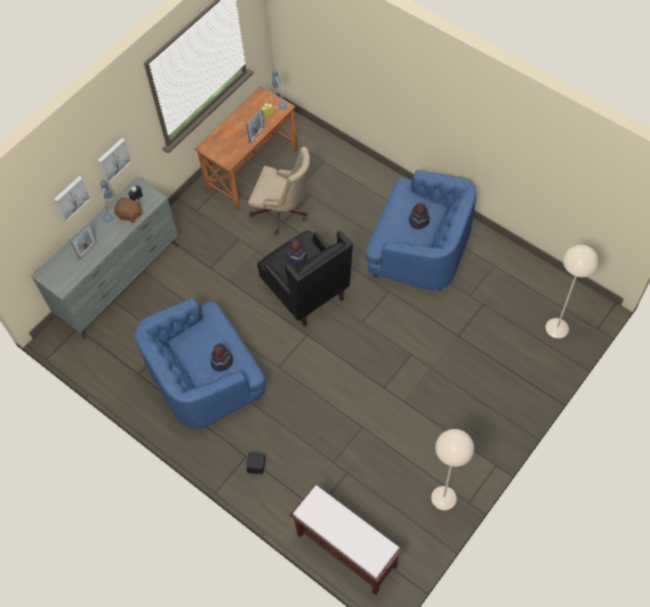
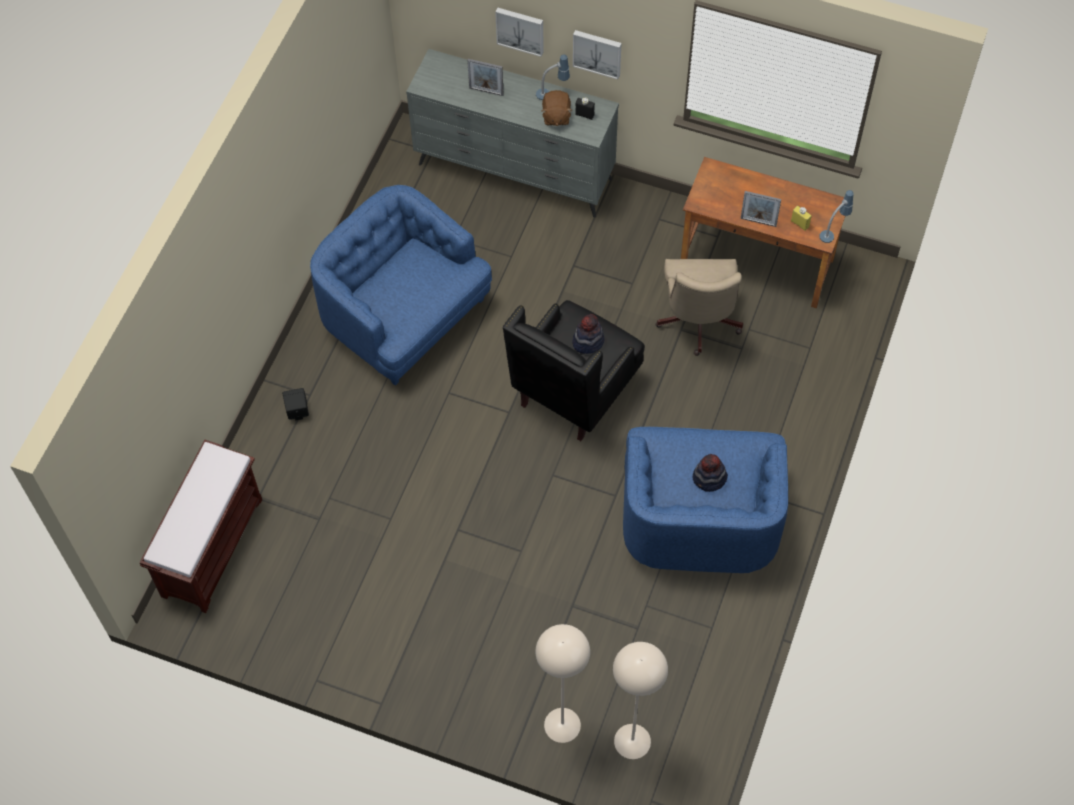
camera: 70 degrees right, 0 degrees up
hat [211,343,233,371] -> none
beige floor lamp [431,429,474,510] -> beige floor lamp moved to [535,624,590,743]

